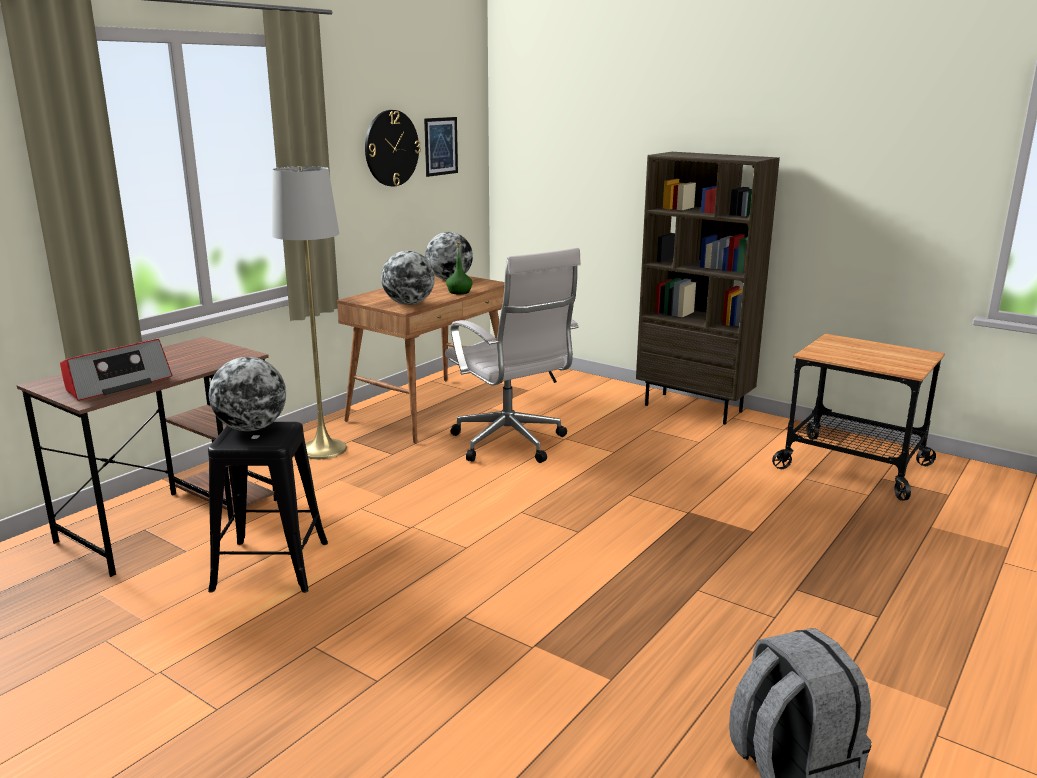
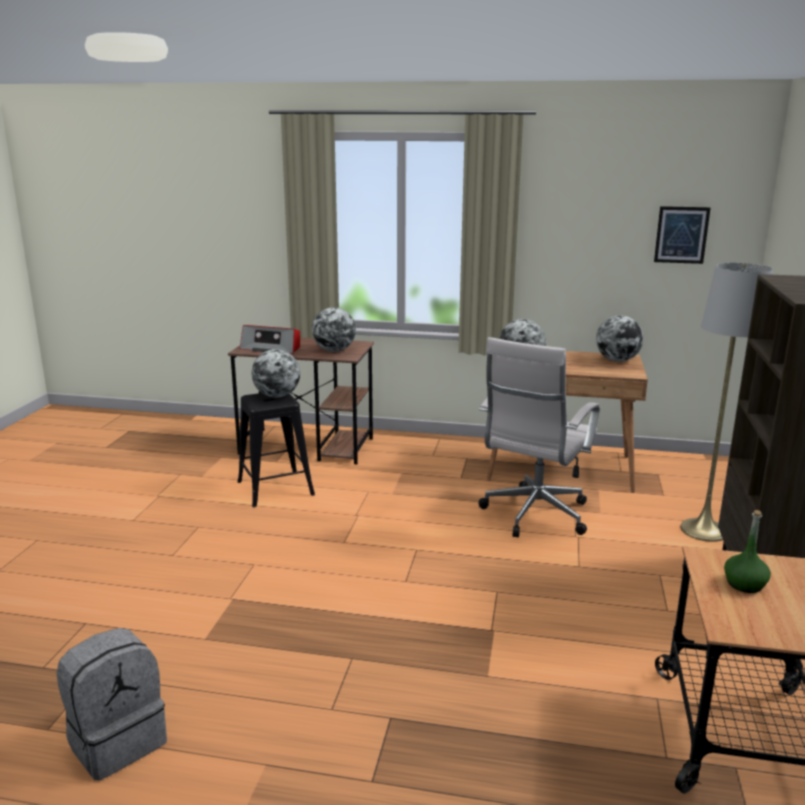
camera: 65 degrees right, 0 degrees up
grey floor lamp [272,166,347,459] -> grey floor lamp moved to [680,263,773,542]
wall clock [365,110,421,186] -> none
green bottle [446,242,473,294] -> green bottle moved to [724,510,771,593]
none -> globe [312,307,356,352]

